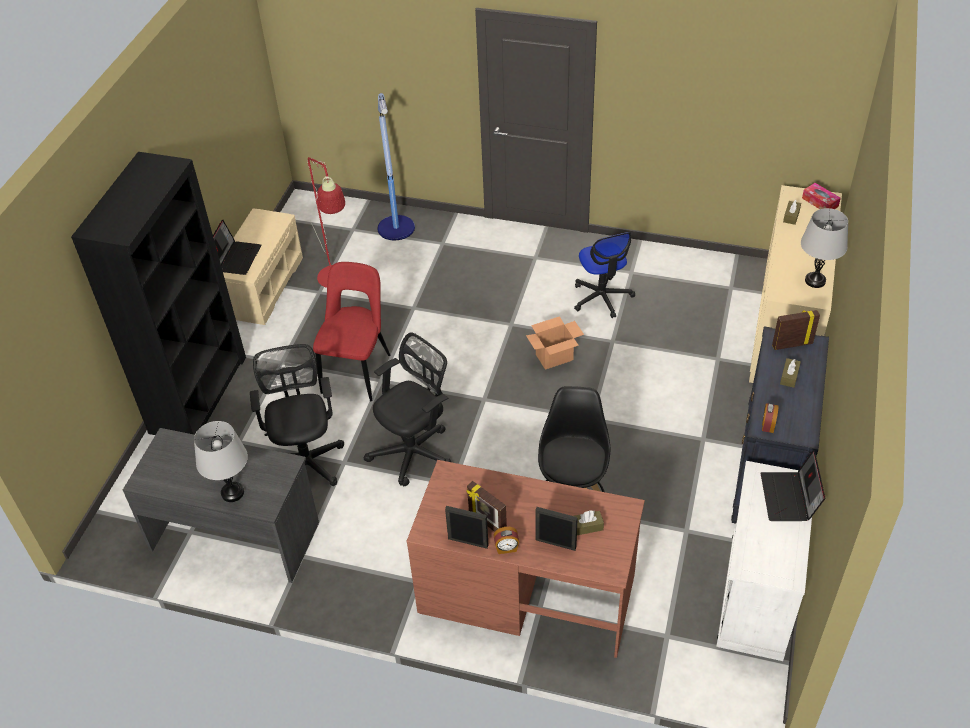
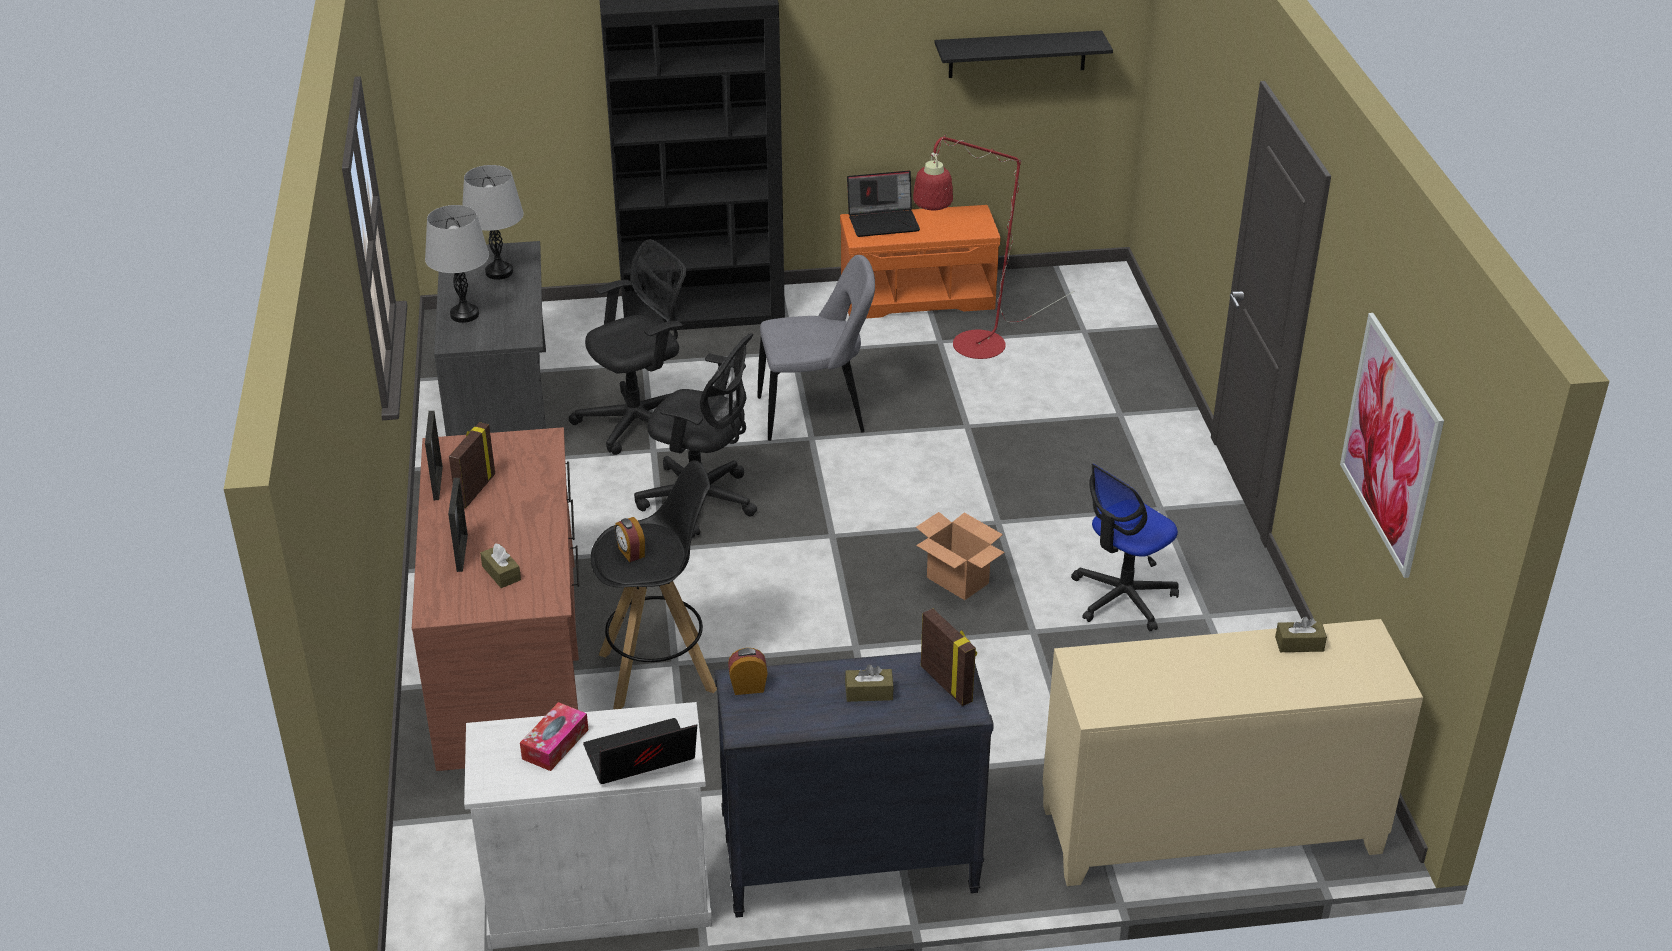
camera: 65 degrees right, 10 degrees down
beige bench [223,208,303,325] -> orange bench [840,205,1001,319]
red chair [313,262,390,401] -> grey chair [758,255,875,441]
floor lamp [378,93,415,240] -> none
alarm clock [493,527,519,554] -> alarm clock moved to [615,517,645,562]
grey table lamp [801,208,848,288] -> grey table lamp moved to [462,165,524,280]
tissue box [802,183,841,209] -> tissue box moved to [520,702,588,771]
none -> black shelf [935,31,1113,78]
none -> picture [1340,313,1444,578]

